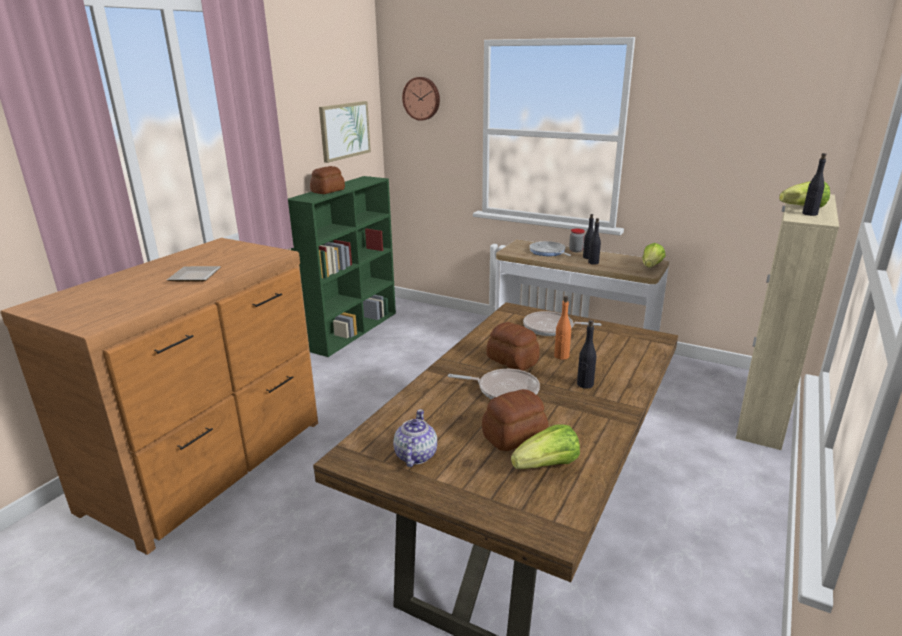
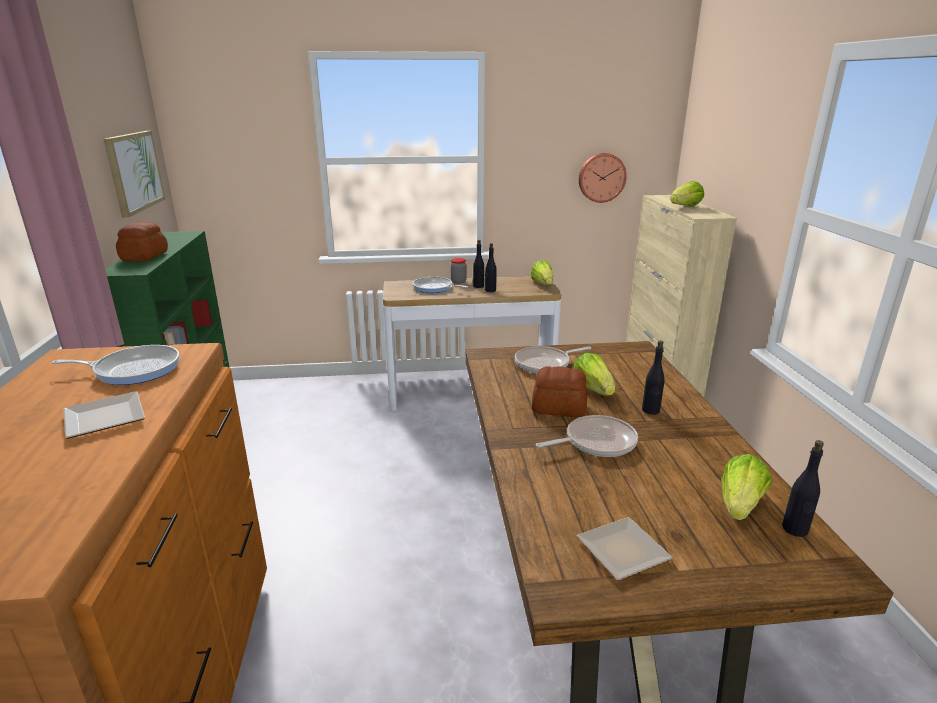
camera: 35 degrees left, 0 degrees up
teapot [393,409,437,467] -> plate [577,517,673,581]
wall clock [402,77,440,121] -> wall clock moved to [579,153,627,203]
bread [482,389,548,451] -> none
orange bottle [554,296,571,360] -> lettuce [573,353,615,396]
black bottle [802,153,827,216] -> black bottle moved to [782,440,824,537]
none -> frying pan [52,345,179,385]

